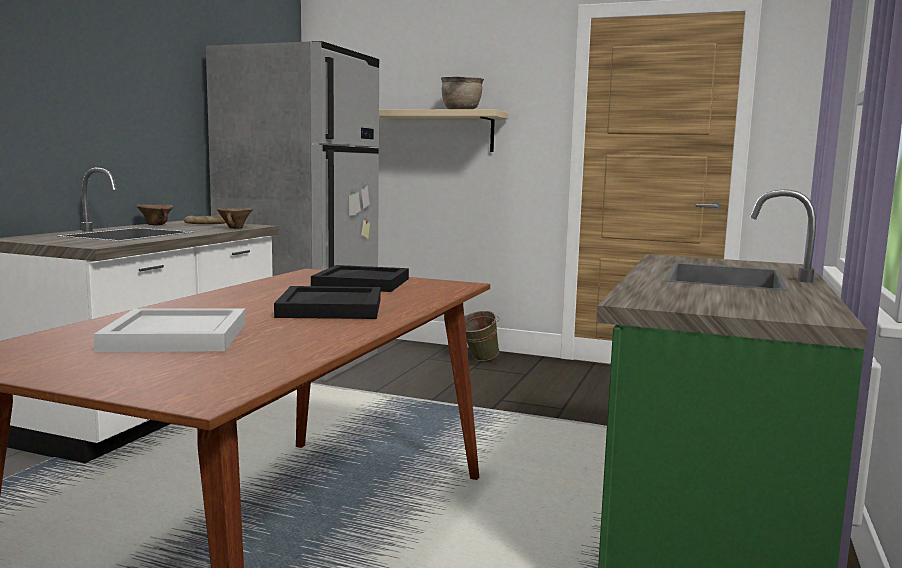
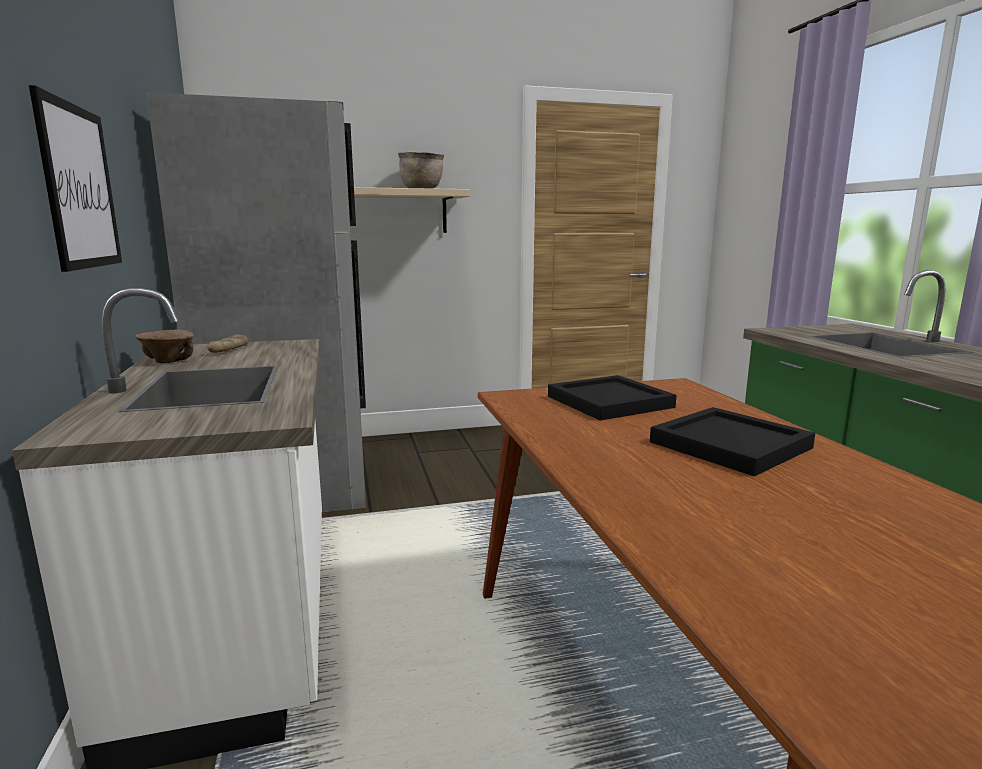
camera: 35 degrees left, 5 degrees up
white tray [94,309,246,352] -> none
brown bowl [216,208,253,229] -> none
green bucket [464,311,499,361] -> none
none -> picture [29,85,122,272]

